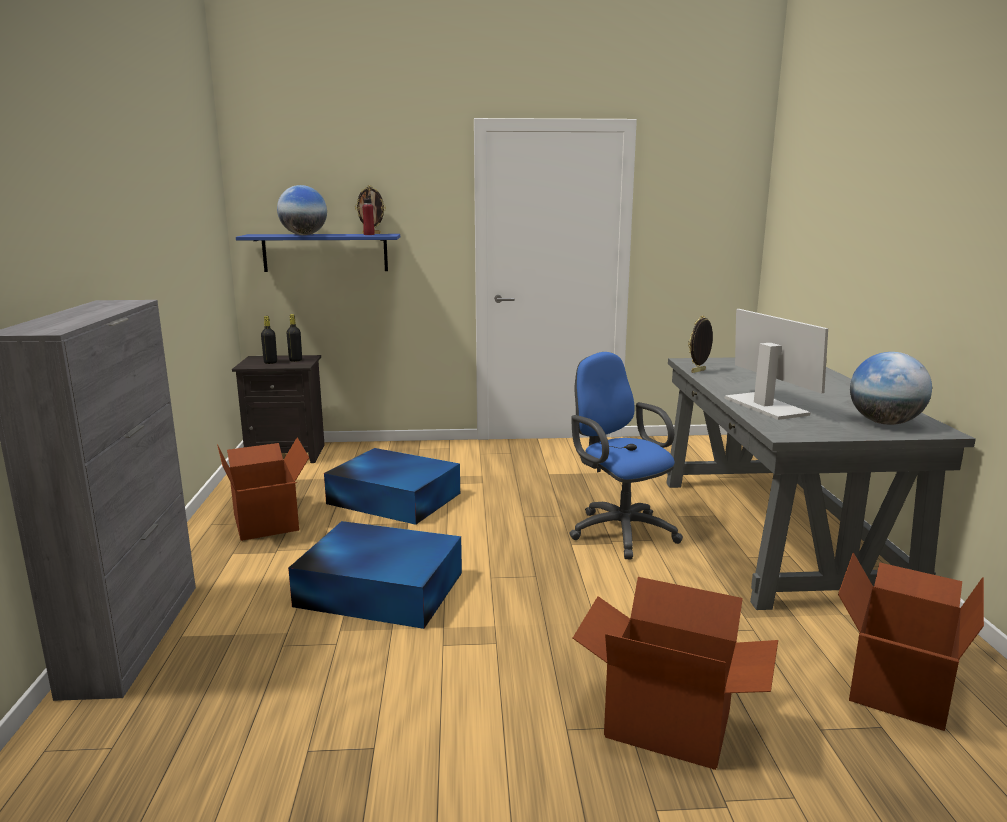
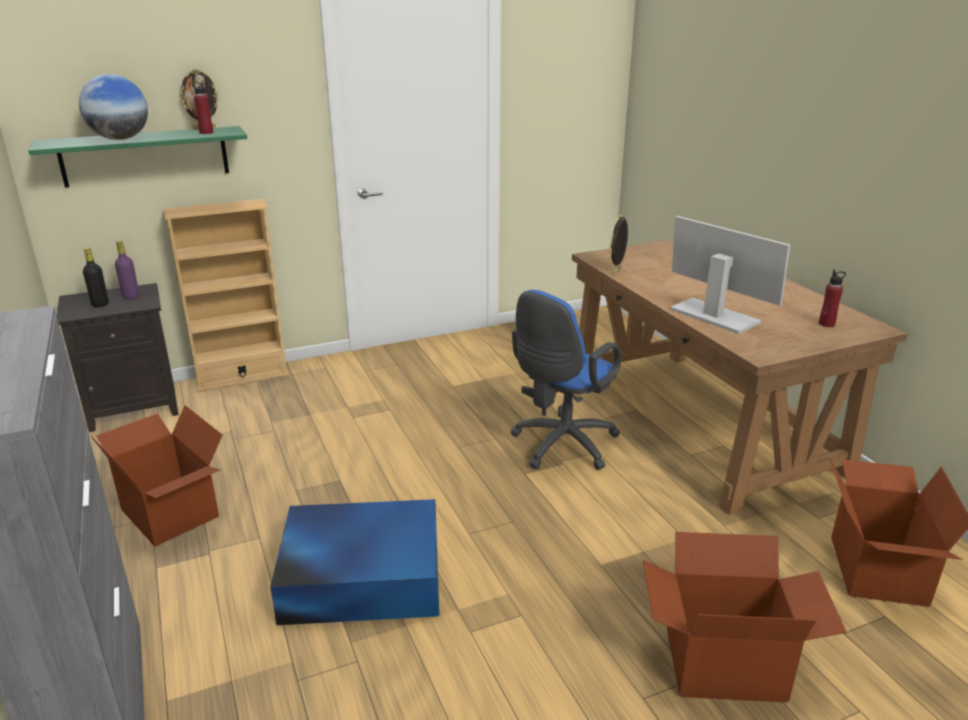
camera: 20 degrees left, 10 degrees up
blue shelf [236,234,400,272] -> green shelf [28,126,247,188]
black bottle [286,314,302,362] -> purple bottle [115,241,139,299]
blue storage box [324,448,460,525] -> none
blue office chair [569,352,683,559] -> blue office chair turned 90 degrees counterclockwise [510,290,622,470]
grey desk [666,357,976,610] -> brown desk [572,239,908,515]
globe [850,352,932,425] -> red bottle [819,270,846,327]
none -> beige bookcase [163,199,289,392]

